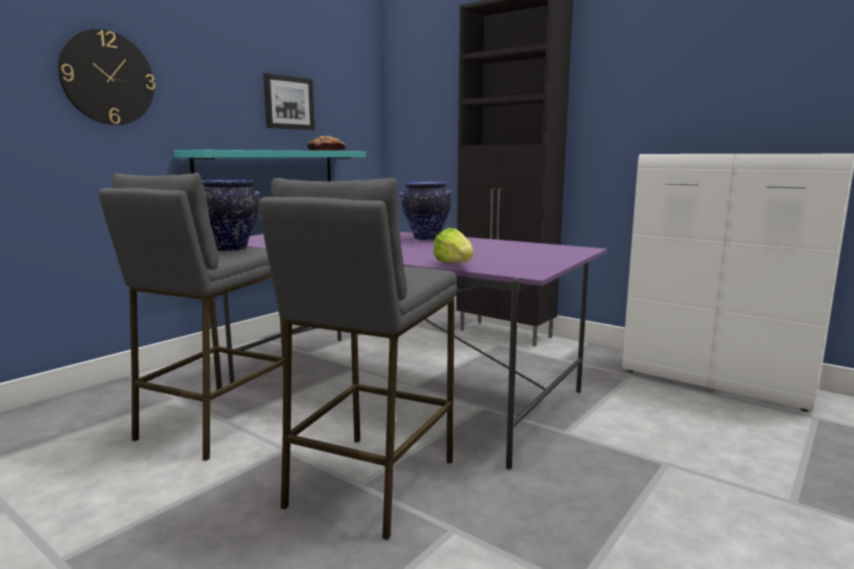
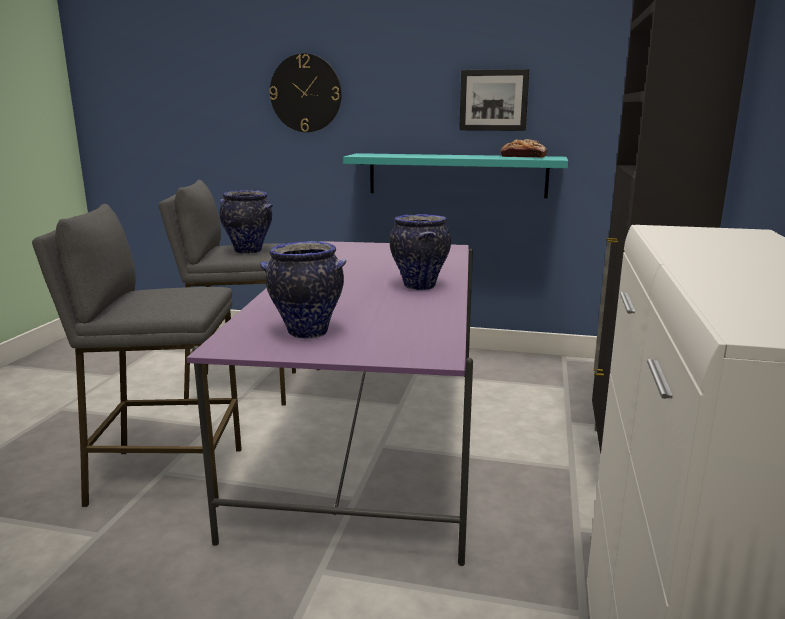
camera: 65 degrees right, 5 degrees up
lettuce [433,228,473,263] -> none
none -> vase [260,241,346,339]

